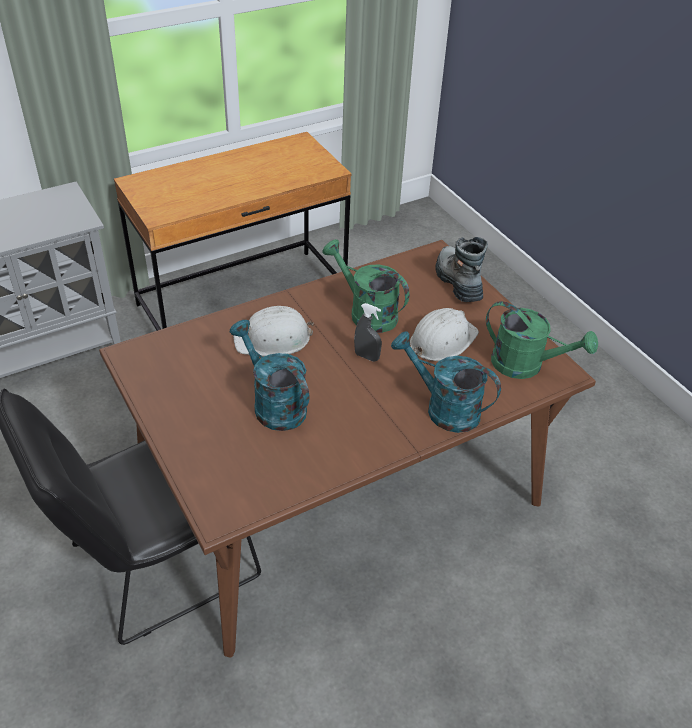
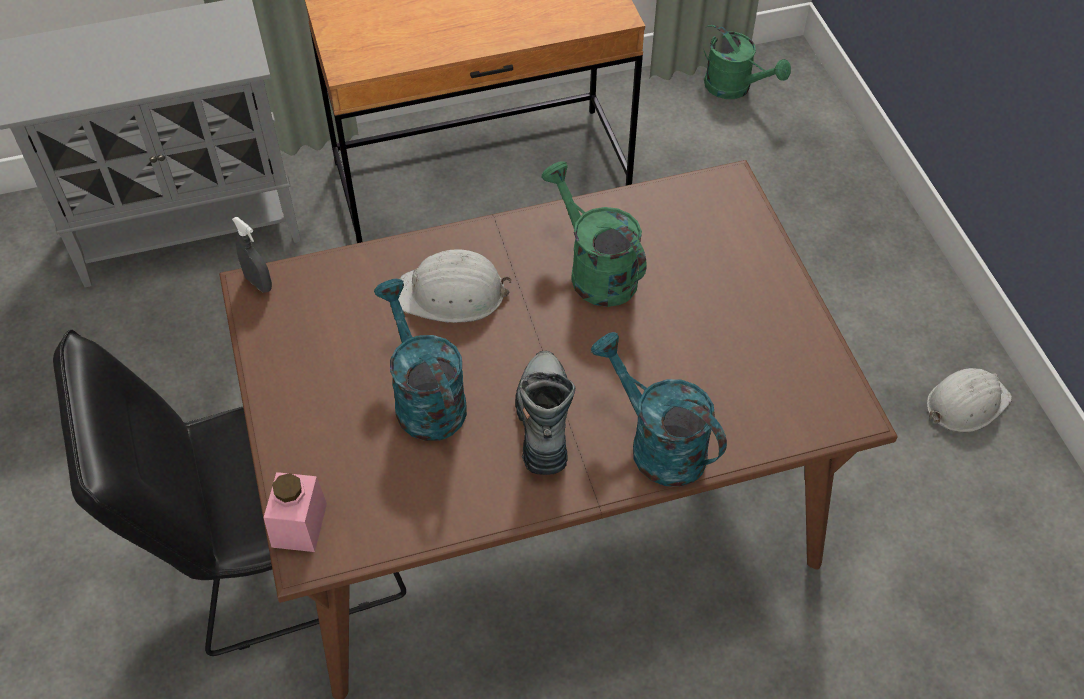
camera: 15 degrees right, 10 degrees up
grey spray bottle [354,303,382,362] -> grey spray bottle moved to [232,217,272,293]
white hard hat [410,308,479,361] -> white hard hat moved to [927,368,1012,433]
boot [436,237,488,302] -> boot moved to [515,351,575,475]
green watering can [486,301,598,379] -> green watering can moved to [703,25,791,99]
none -> pink jar [264,472,327,552]

